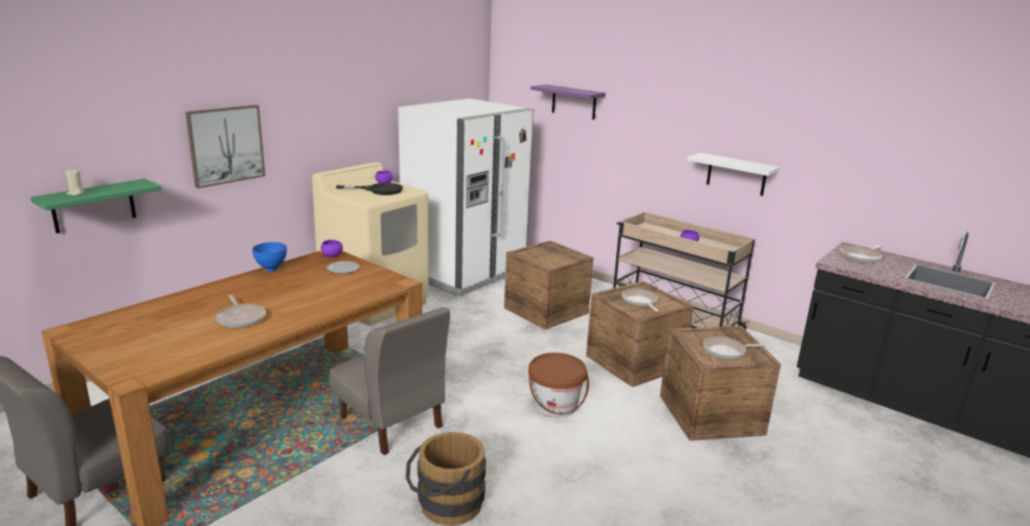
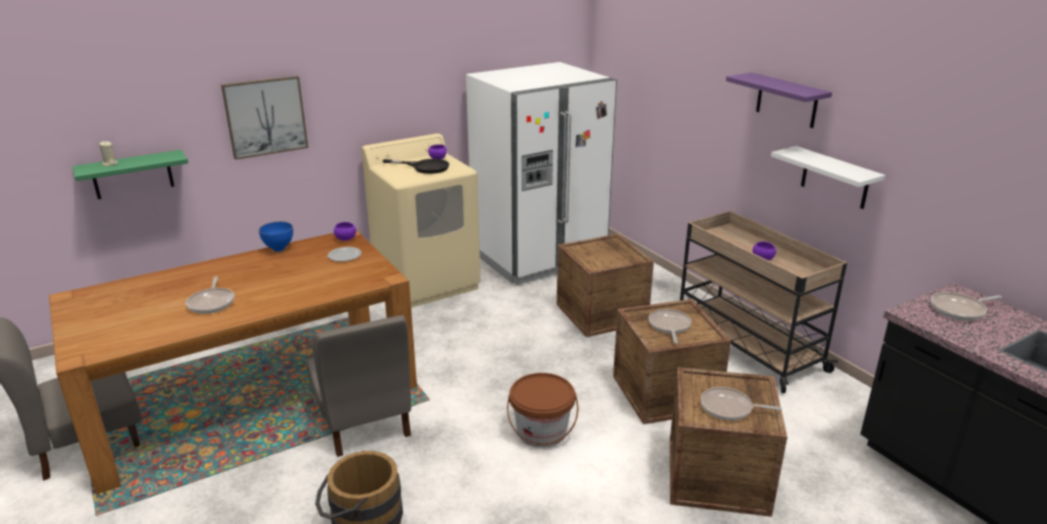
camera: 20 degrees right, 5 degrees up
purple shelf [530,84,606,120] -> purple shelf moved to [726,72,832,128]

